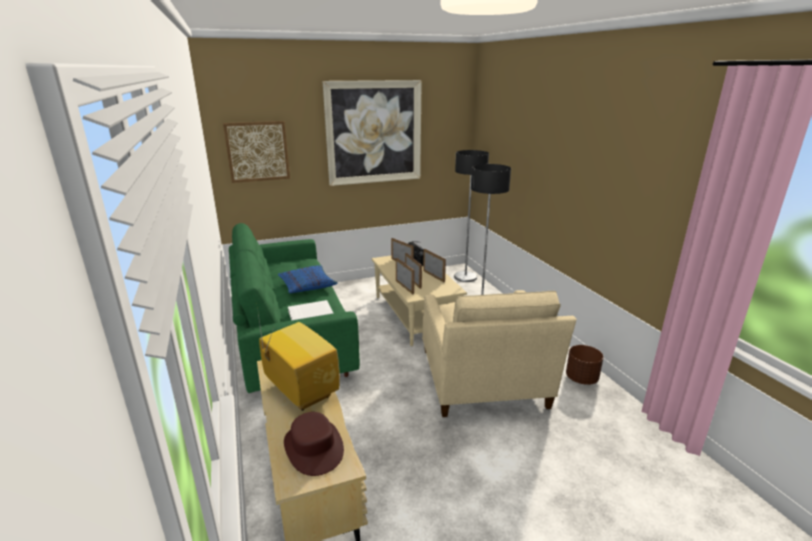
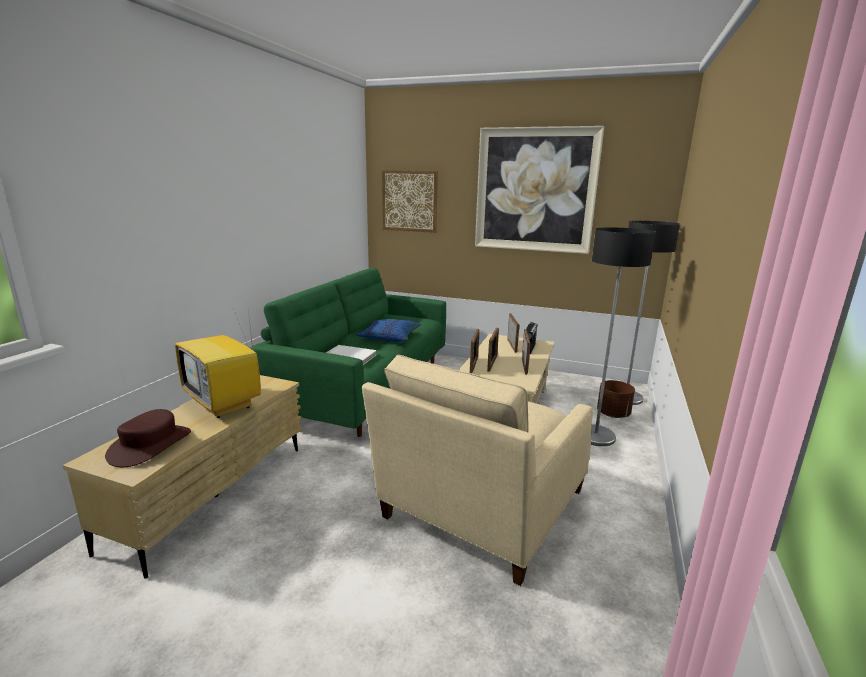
camera: 40 degrees right, 5 degrees down
television [257,307,340,411] -> television turned 135 degrees clockwise [175,301,261,418]
brown planter [566,345,604,385] -> brown planter moved to [597,380,635,418]

